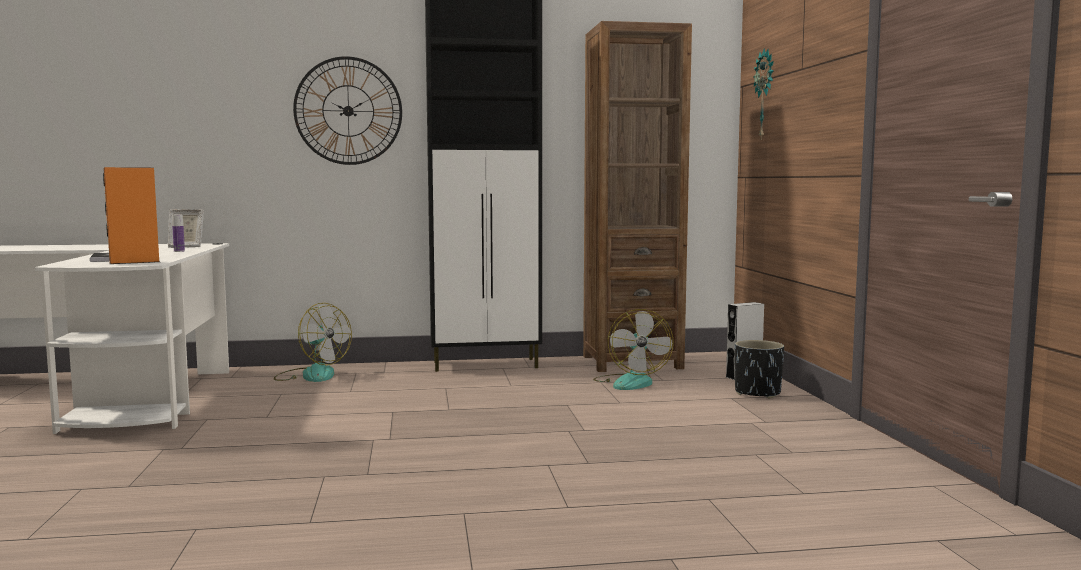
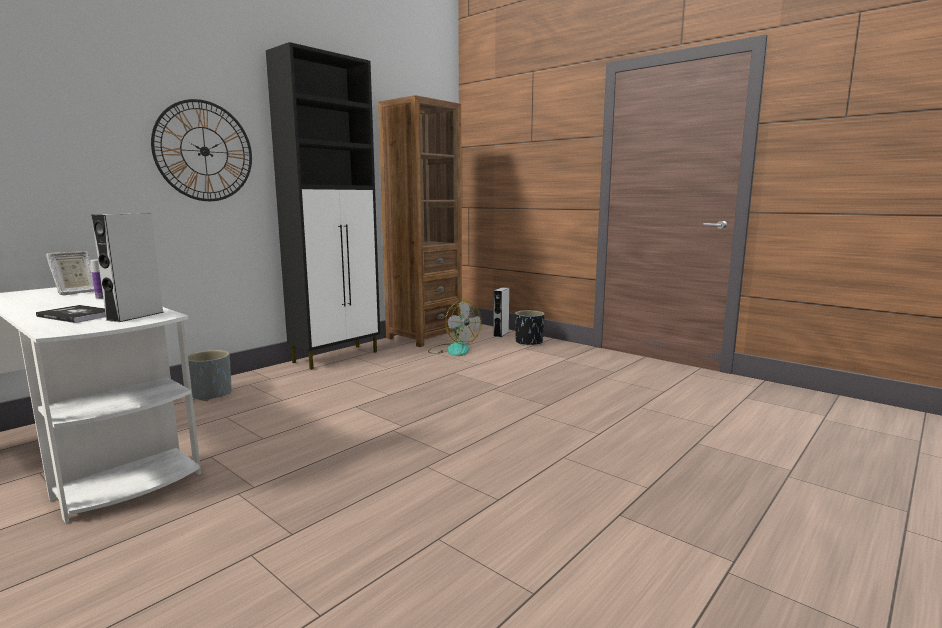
camera: 40 degrees left, 5 degrees up
orange speaker [103,167,160,264] -> grey speaker [91,213,164,322]
fan [274,303,352,382] -> grey planter [188,350,232,401]
wall clock [754,49,774,138] -> none

